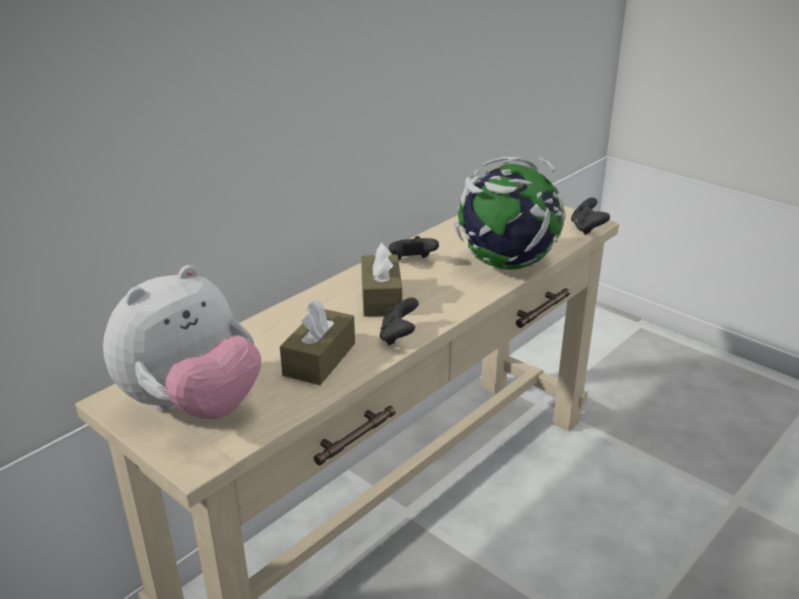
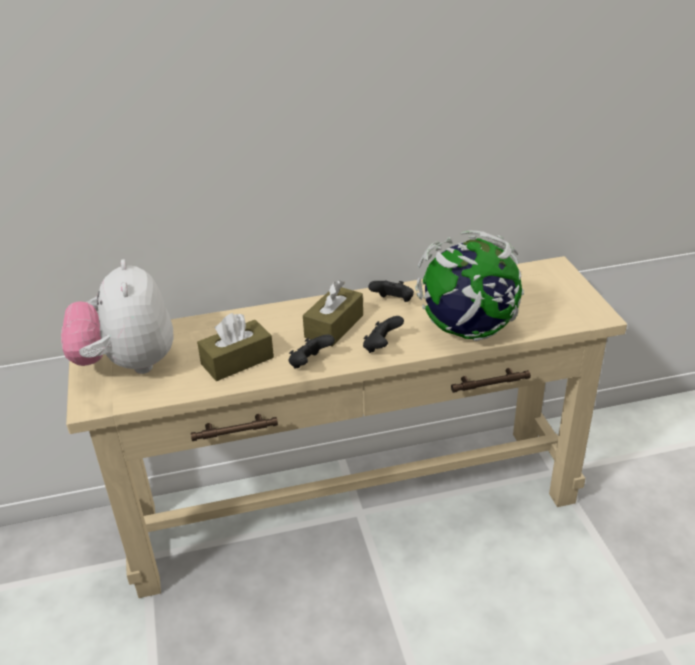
camera: 35 degrees right, 5 degrees up
plush toy [103,265,261,419] -> plush toy turned 90 degrees clockwise [61,259,173,374]
black game controller [571,198,610,235] -> black game controller moved to [363,316,404,353]

